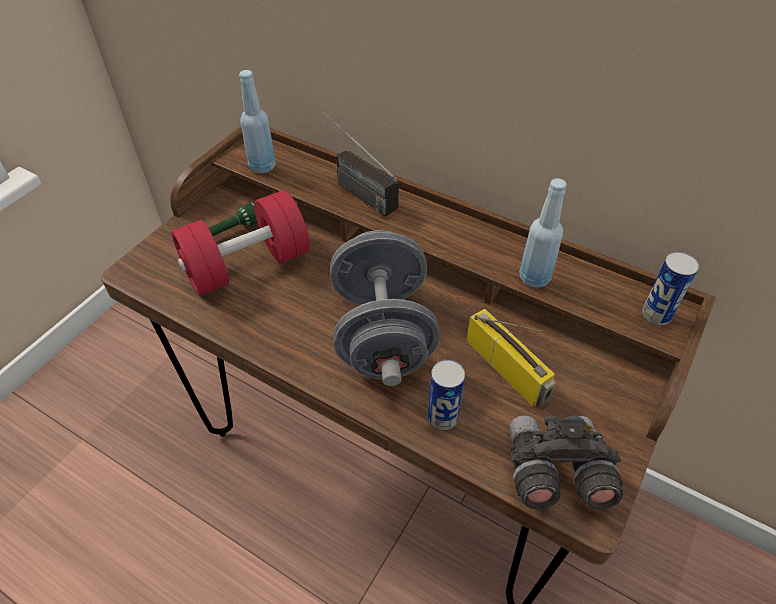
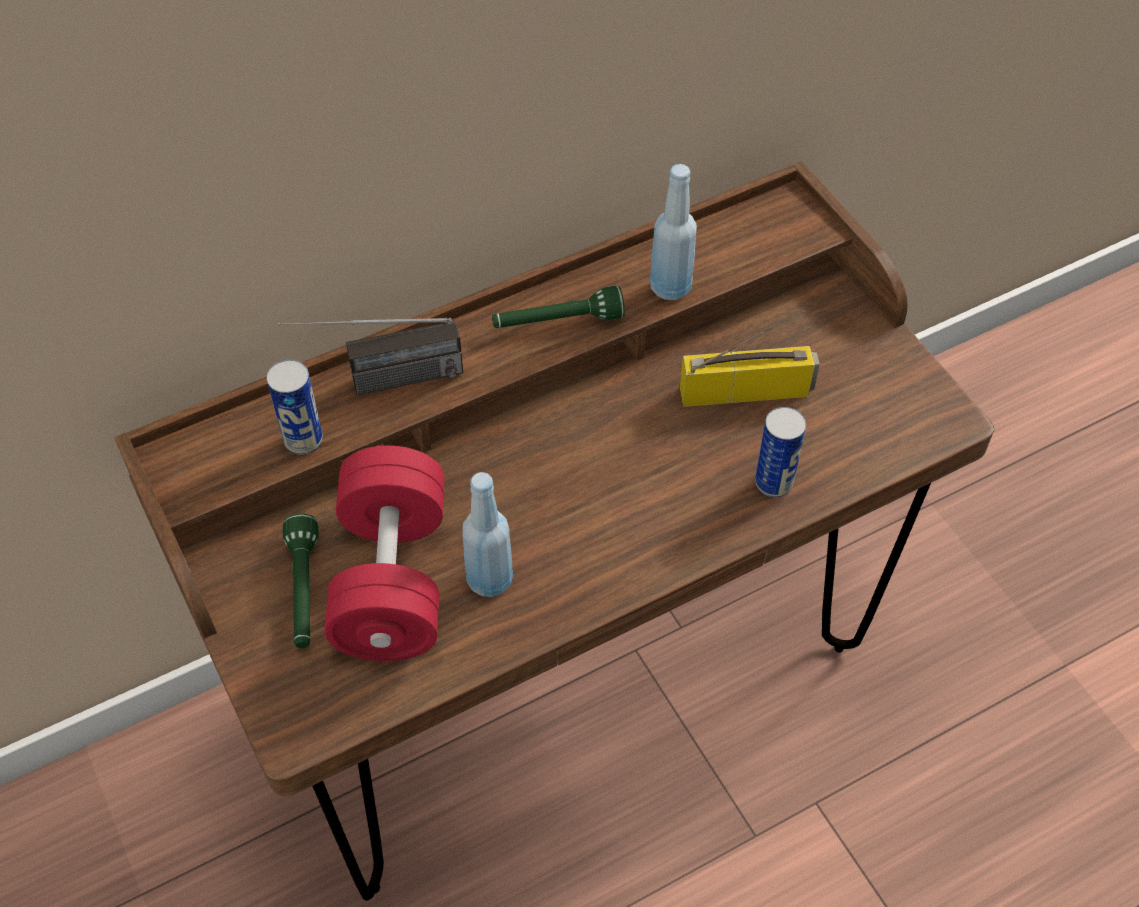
camera: 60 degrees left, 5 degrees up
blue bottle [239,70,276,173] -> blue bottle moved to [462,472,513,597]
grey dumbbell [330,230,440,386] -> none
grey binoculars [509,416,623,510] -> none
can [642,252,699,326] -> can moved to [267,360,323,455]
none -> green flashlight [492,286,625,328]

